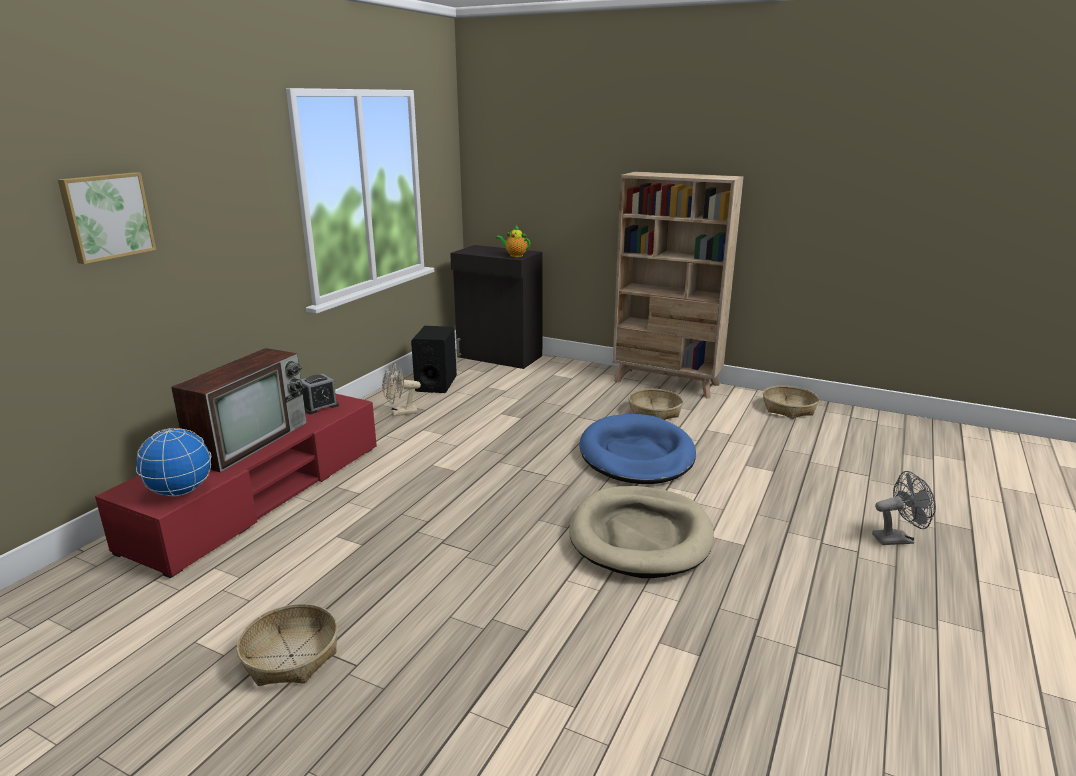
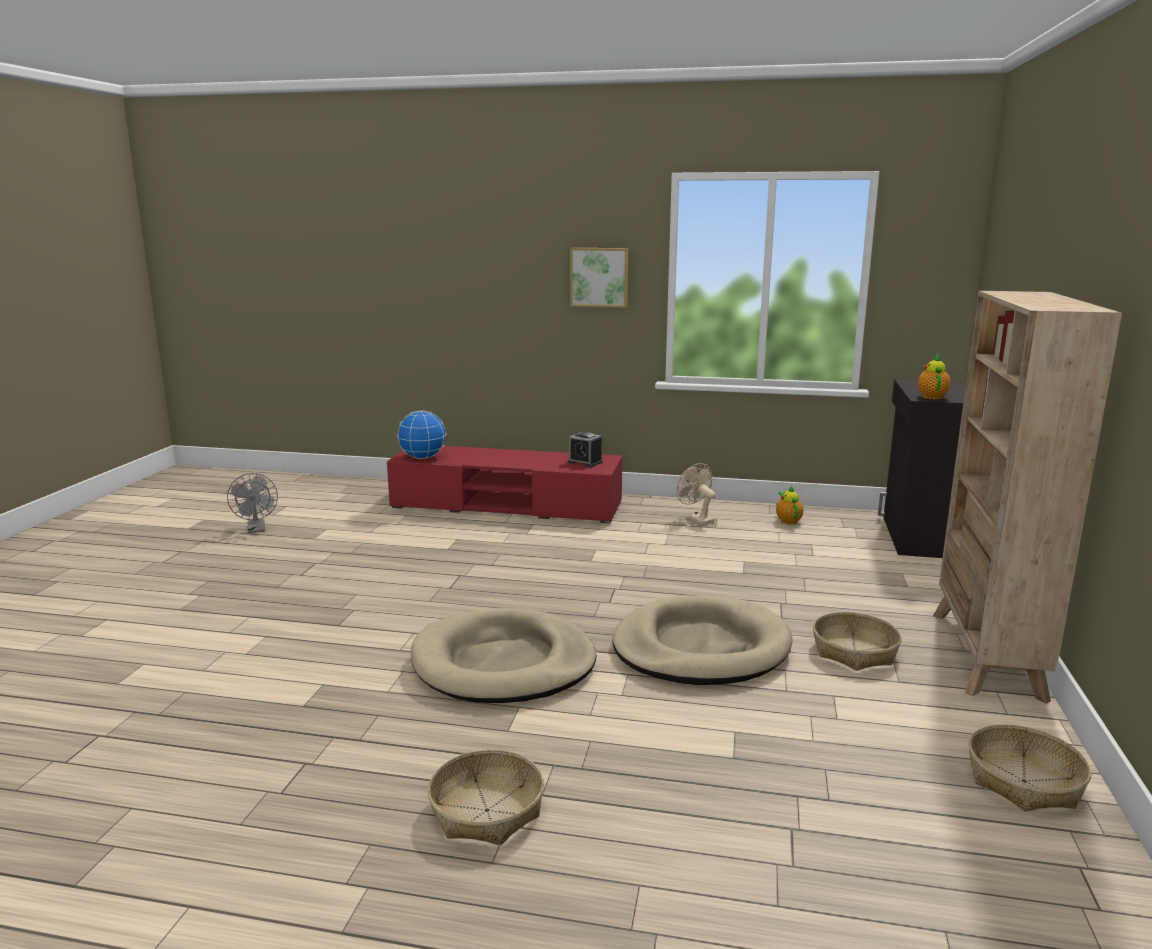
camera: 75 degrees right, 5 degrees down
picture [58,172,156,264] -> picture moved to [570,248,628,307]
television [171,348,307,472] -> none
basket [237,604,338,686] -> basket moved to [428,749,544,845]
black speaker [411,326,457,393] -> teapot [776,485,804,525]
blue dog bed [579,414,696,484] -> beige dog bed [612,596,793,685]
grey fan [872,471,936,545] -> grey fan moved to [227,473,278,533]

